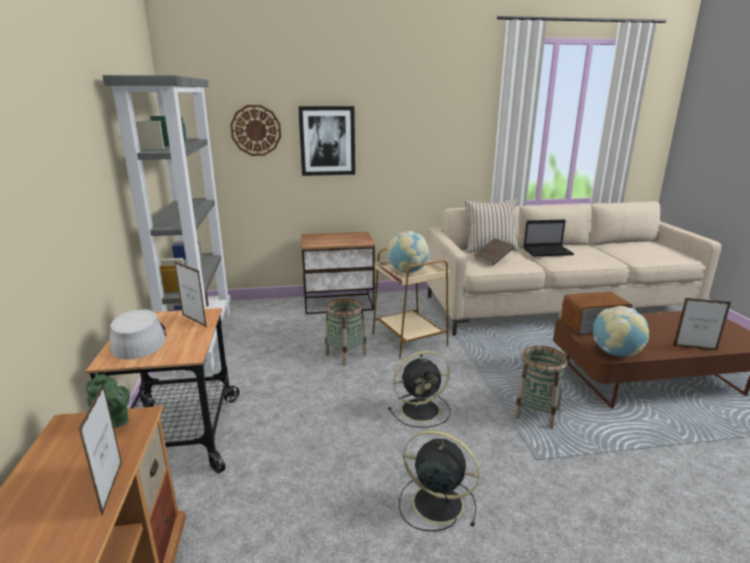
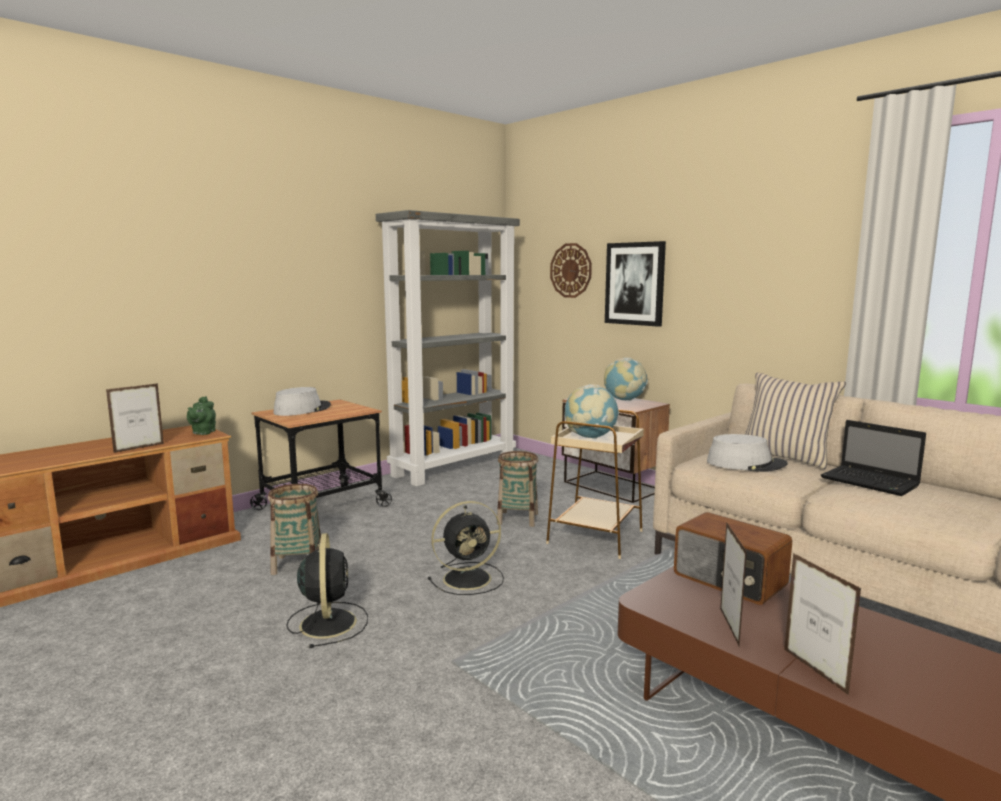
camera: 55 degrees right, 10 degrees down
picture frame [174,261,207,327] -> picture frame moved to [720,522,747,648]
black fan [388,351,451,428] -> black fan turned 60 degrees counterclockwise [428,501,504,595]
brown book [474,238,514,266] -> grey hat [707,434,788,472]
basket [514,346,567,429] -> basket moved to [268,484,321,575]
globe [593,306,649,357] -> globe moved to [604,357,648,401]

